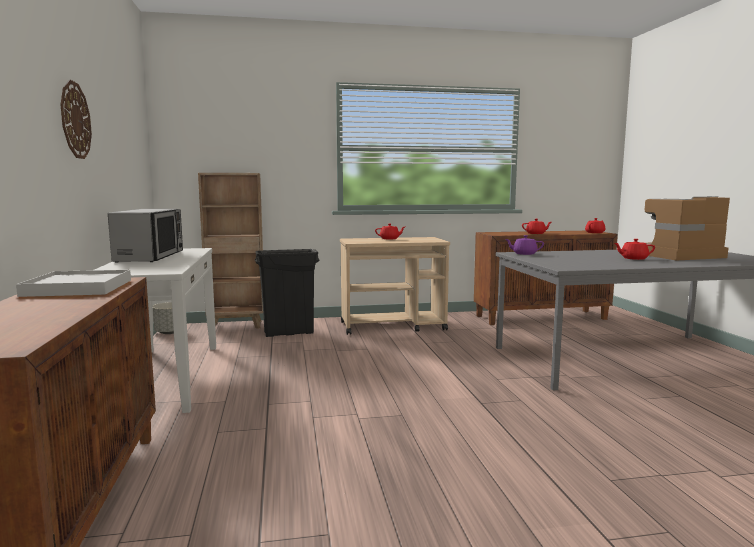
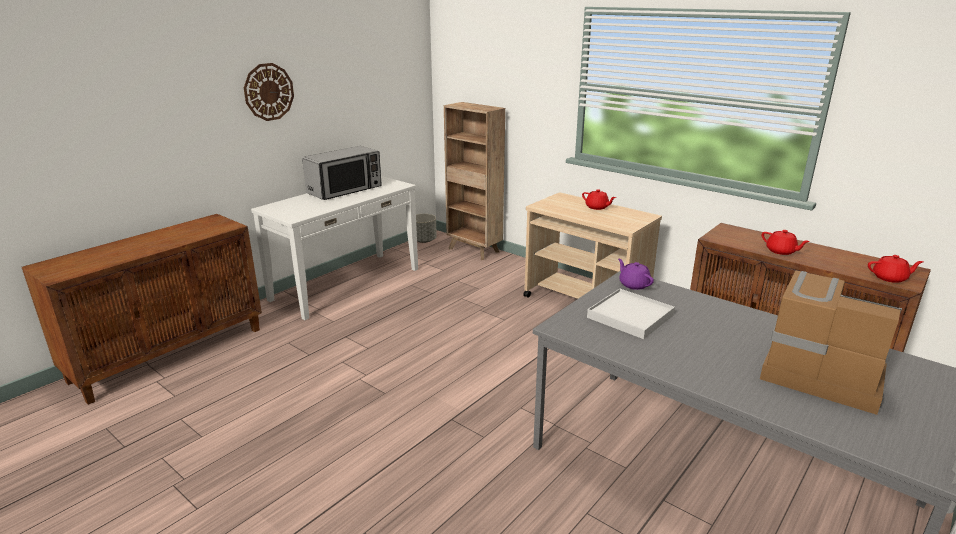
camera: 50 degrees right, 15 degrees up
white tray [16,270,131,297] -> white tray moved to [587,289,675,339]
black trash can [255,249,319,337] -> none
red teapot [614,239,655,260] -> none

